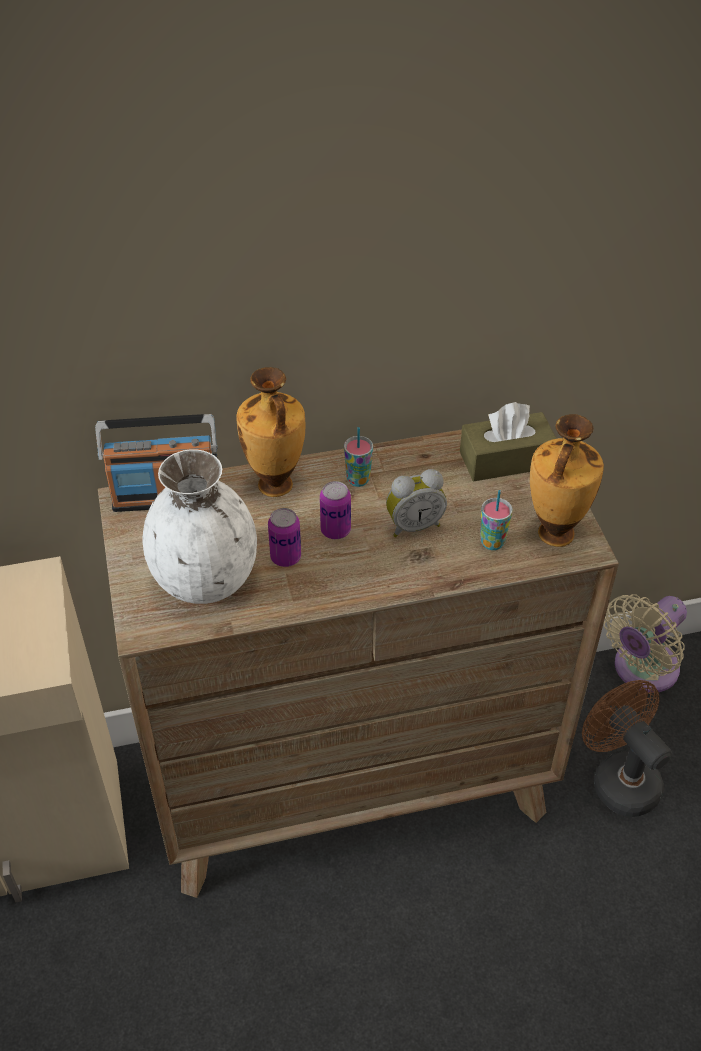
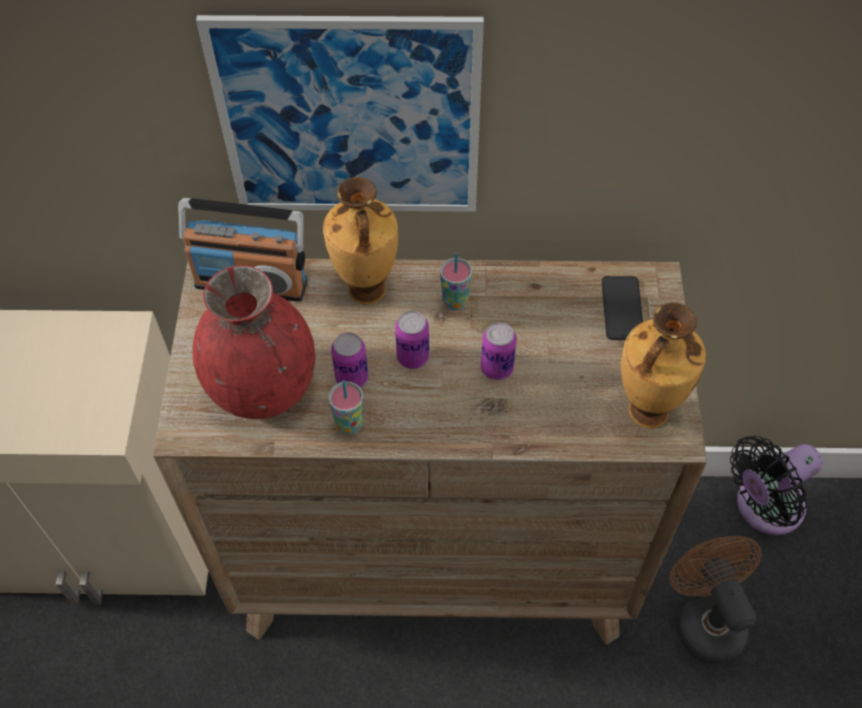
camera: 15 degrees right, 10 degrees up
white vase [142,449,257,604] -> red vase [192,265,315,419]
alarm clock [386,469,447,537] -> can [481,322,517,380]
brown tissue box [460,402,557,481] -> phone [601,276,643,340]
cup [480,490,513,550] -> cup moved to [328,380,363,434]
beige fan [604,594,687,692] -> black fan [730,436,823,535]
none -> picture [196,15,484,212]

